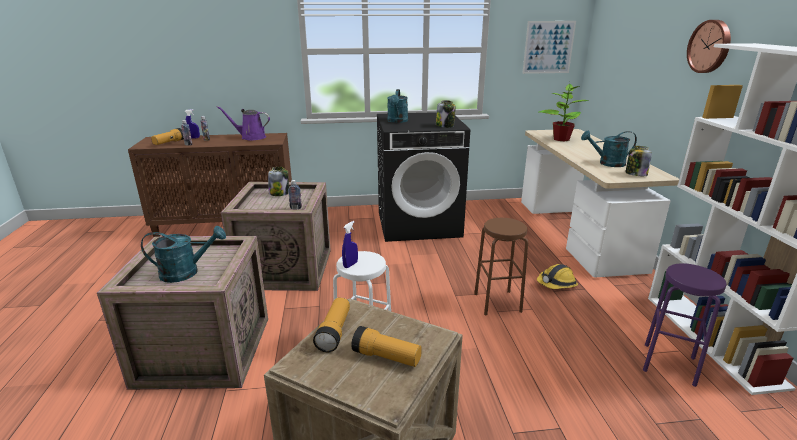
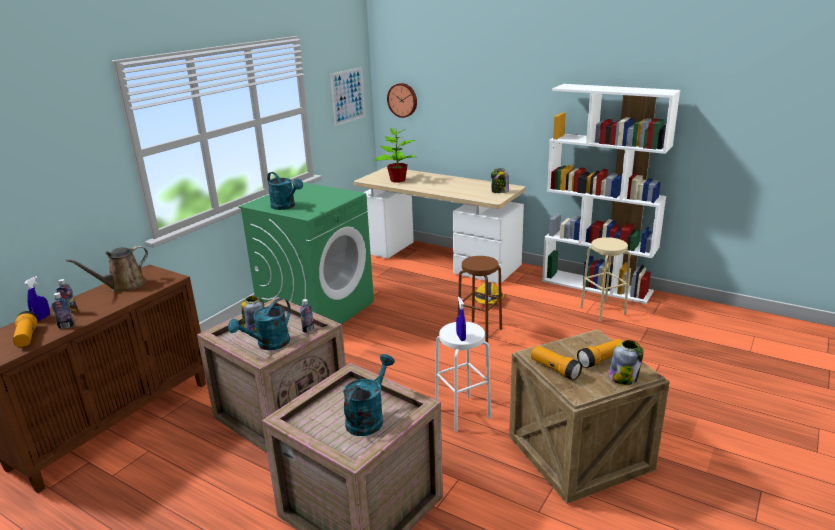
camera: 50 degrees left, 0 degrees up
purple watering can [217,106,270,140] -> brown watering can [66,246,148,292]
black washing machine [377,112,470,242] -> green washing machine [239,182,374,324]
jar [436,100,456,128] -> jar moved to [609,340,644,385]
turquoise watering can [581,131,637,167] -> turquoise watering can moved to [228,298,291,350]
purple stool [643,263,727,387] -> beige stool [580,237,630,321]
wall clock [687,20,731,73] -> wall clock moved to [387,83,417,118]

